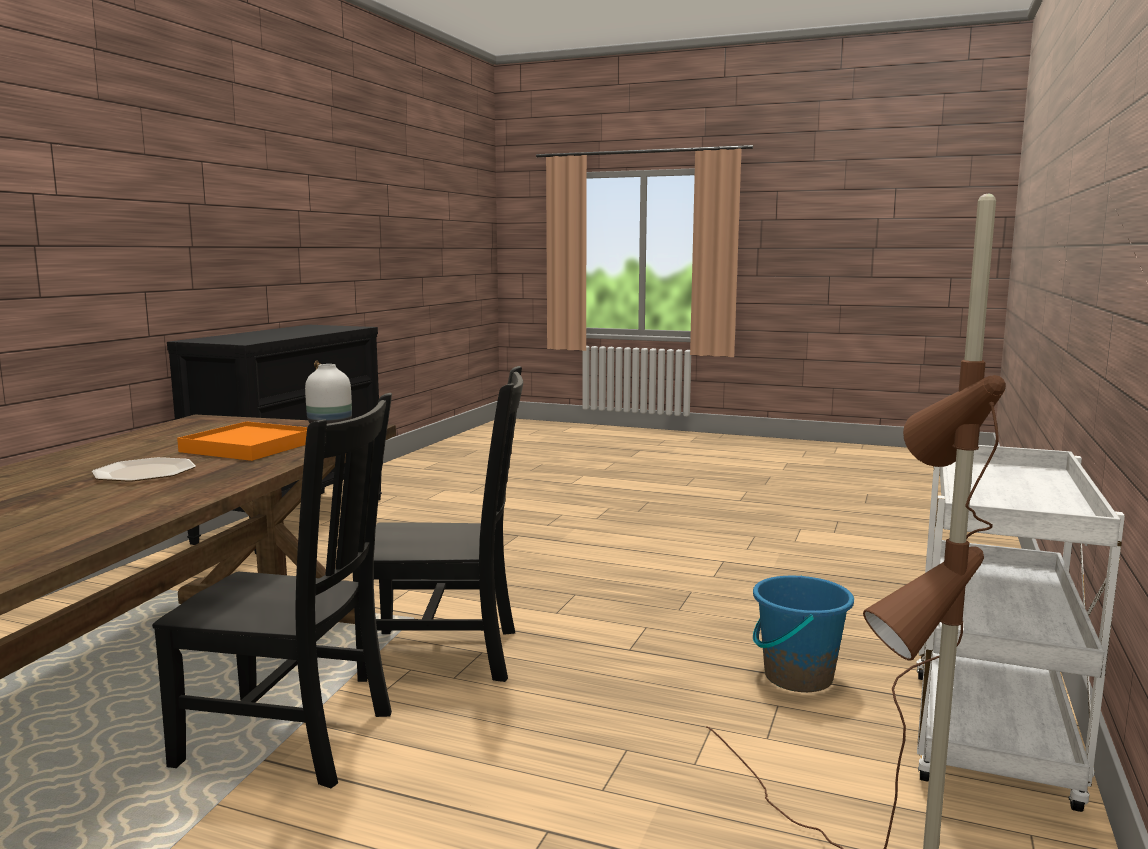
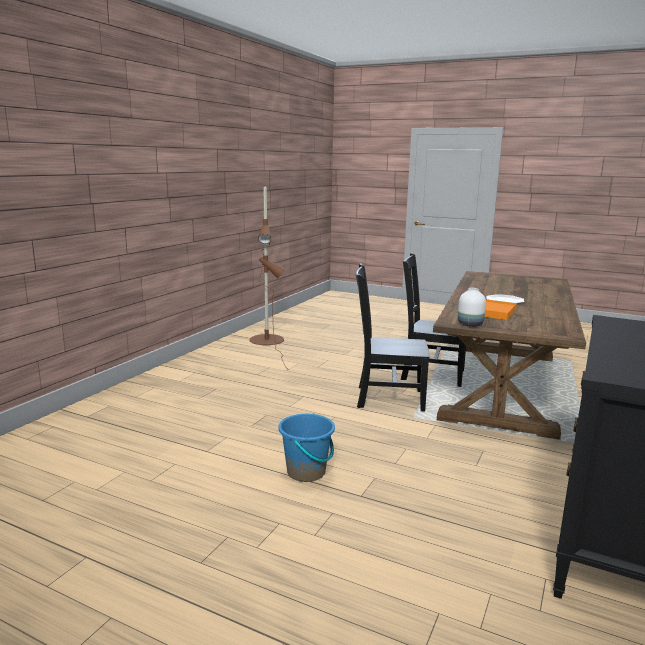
camera: 175 degrees left, 5 degrees up
blue bucket [753,576,854,692] -> blue bucket moved to [278,413,335,482]
white cart [916,445,1125,812] -> none

